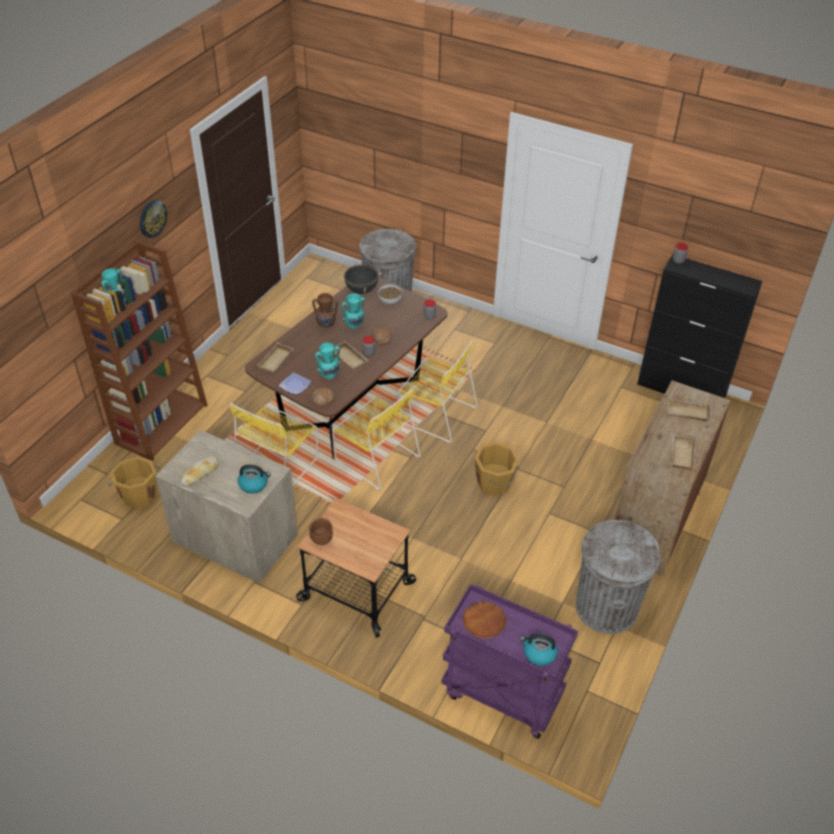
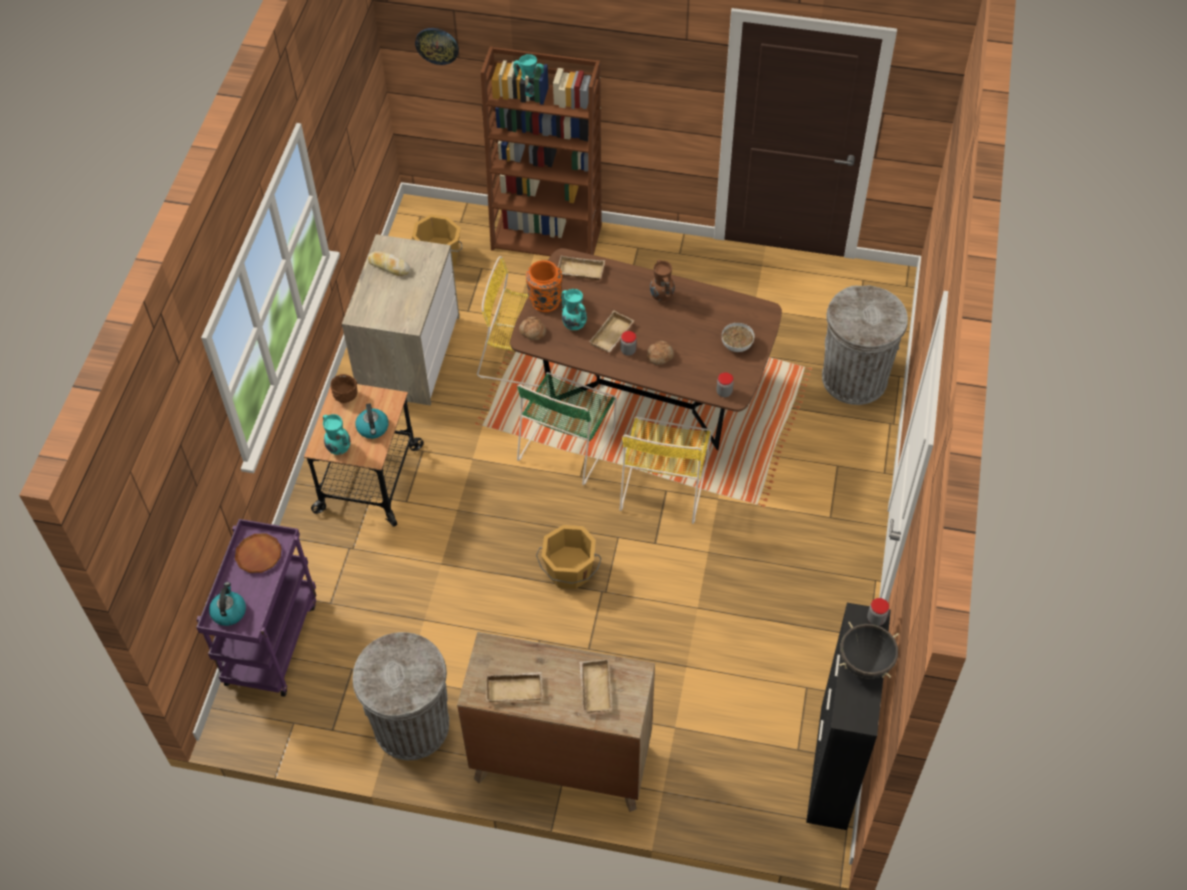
camera: 75 degrees right, 10 degrees up
wall clock [140,200,167,238] -> wall clock moved to [415,28,459,65]
kettle [238,465,271,493] -> kettle moved to [355,403,389,439]
plate [279,372,311,395] -> orange vase [526,260,562,312]
yellow chair [332,388,421,490] -> green chair [517,372,617,485]
black cooking pot [340,263,382,294] -> black cooking pot moved to [839,622,899,679]
turquoise vase [342,293,365,329] -> turquoise vase moved to [323,414,351,455]

